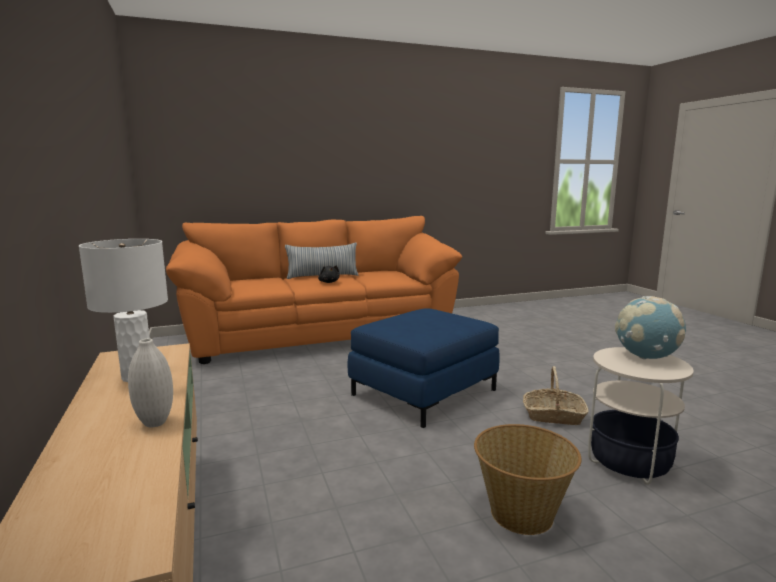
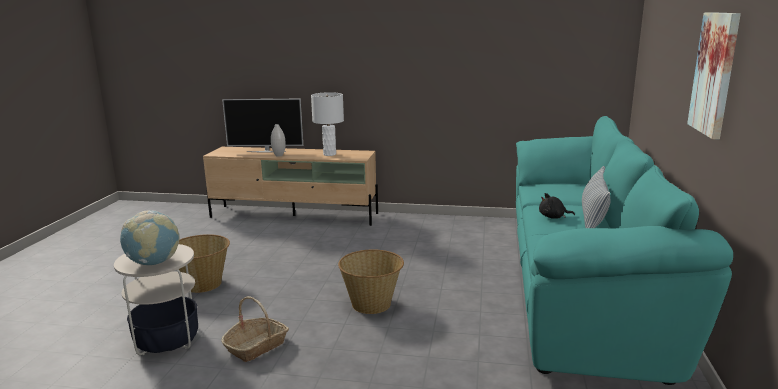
camera: 120 degrees right, 5 degrees up
orange sofa [166,216,462,364] -> turquoise sofa [516,116,733,385]
blue ottoman [348,308,500,428] -> basket [338,249,404,314]
none -> television [222,99,303,153]
none -> picture [687,12,741,139]

